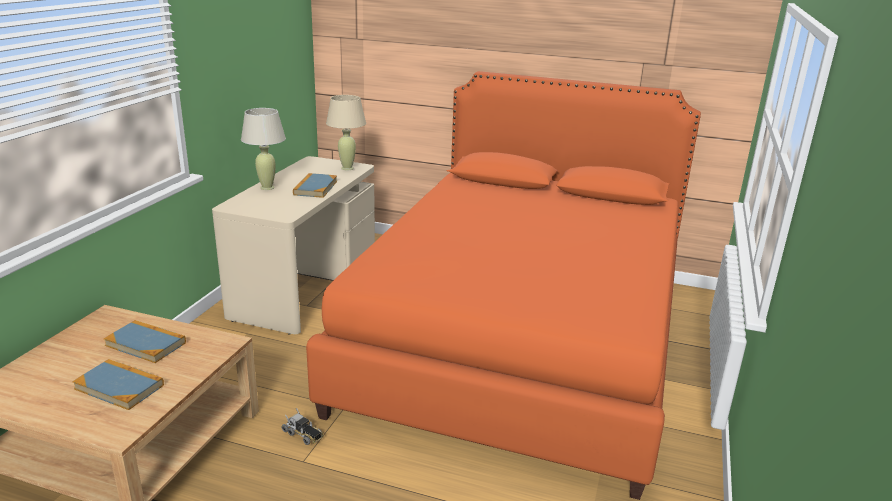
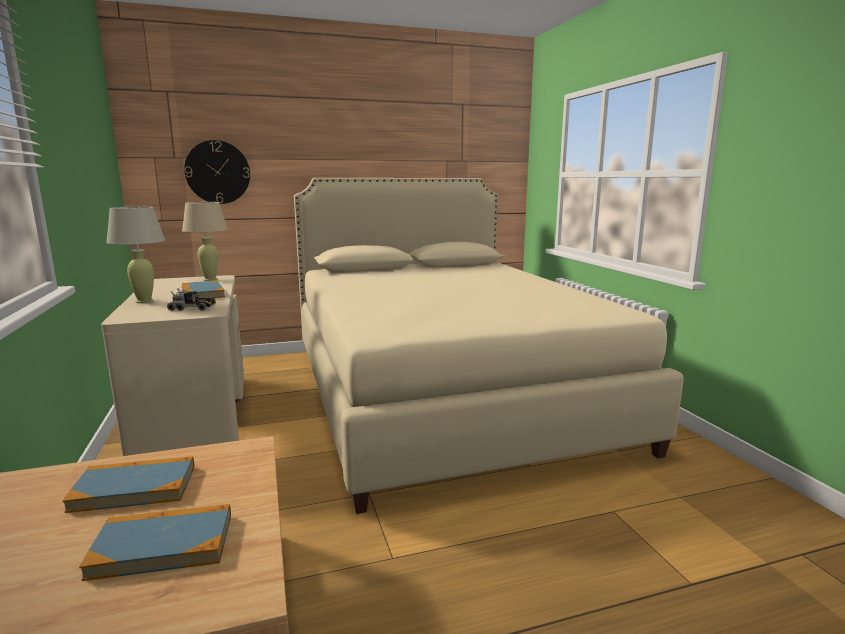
camera: 35 degrees left, 10 degrees down
toy truck [281,408,323,445] -> toy truck moved to [167,288,216,311]
orange bed [306,71,701,500] -> beige bed [294,178,684,514]
none -> wall clock [184,140,250,204]

